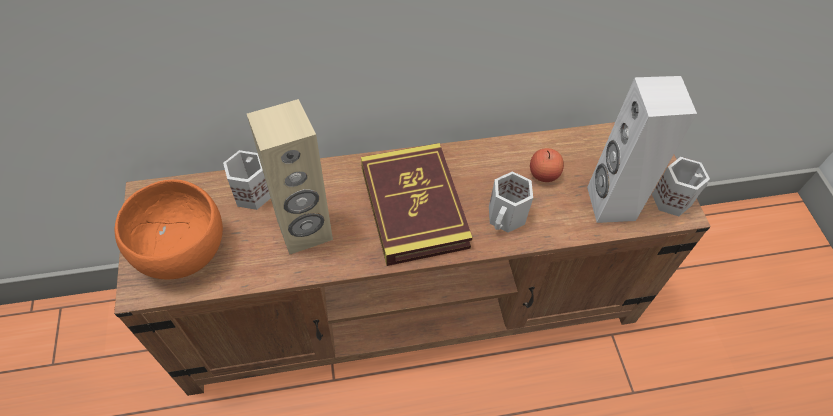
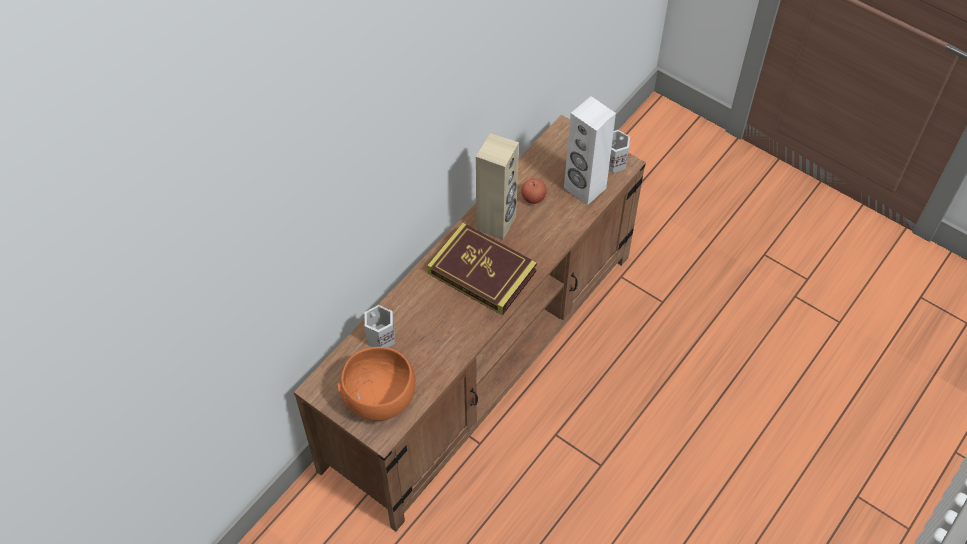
camera: 40 degrees left, 0 degrees up
beige speaker [247,99,333,255] -> beige speaker moved to [476,133,519,240]
white mug [489,171,533,233] -> none

